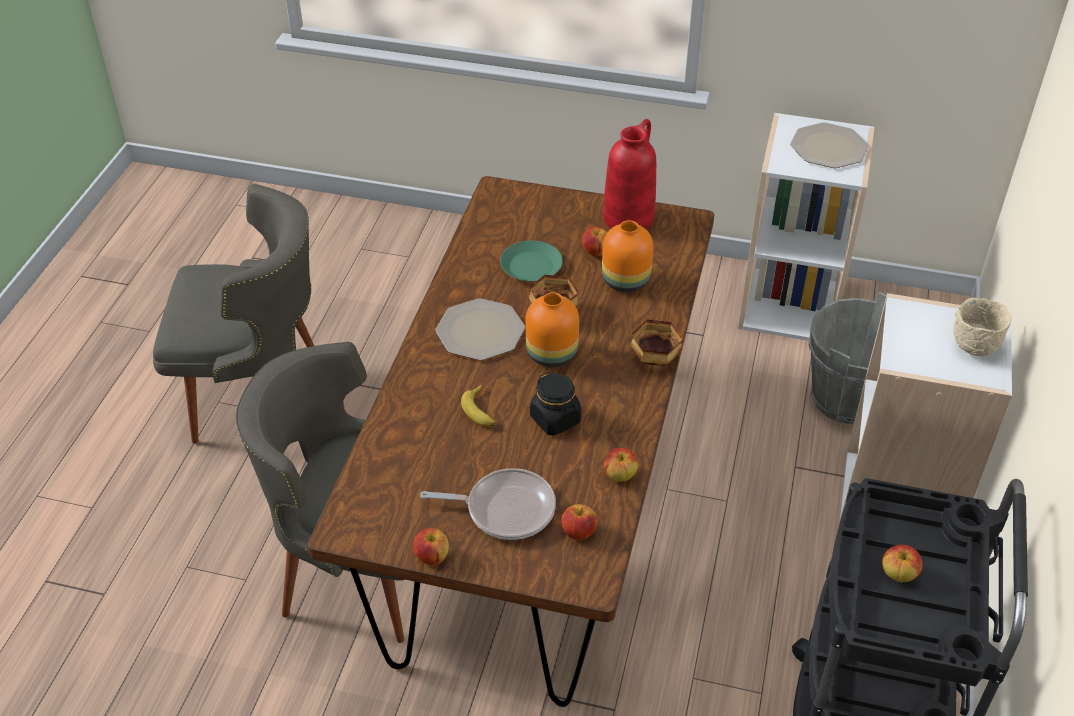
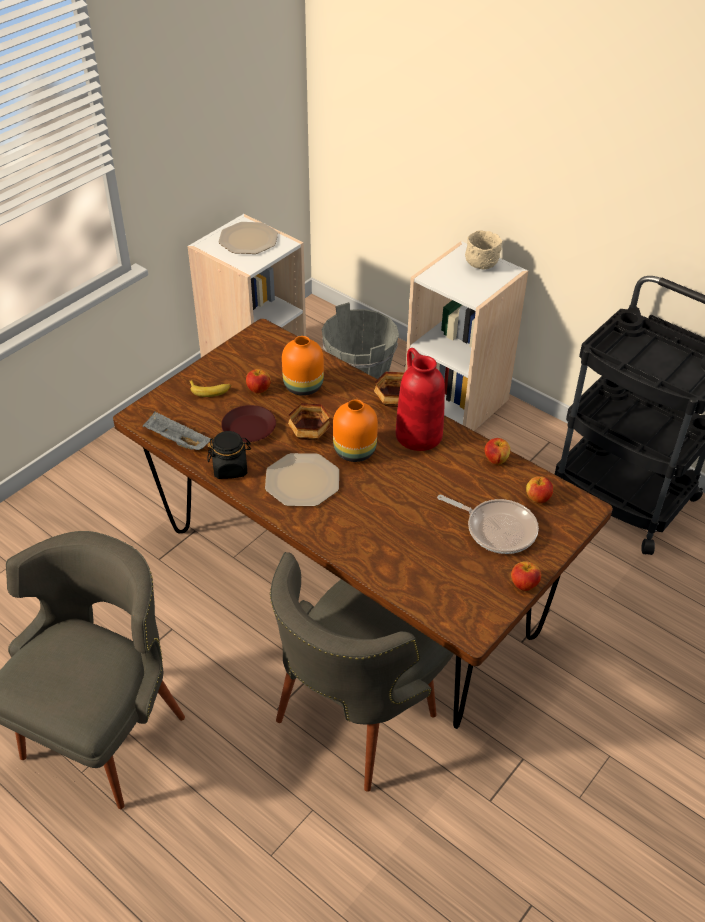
camera: 65 degrees left, 0 degrees up
frying pan [420,468,556,540] -> frying pan turned 90 degrees clockwise [437,494,539,554]
banana [461,385,496,427] -> banana moved to [189,380,231,397]
green plate [500,241,563,282] -> brown plate [221,405,276,442]
black jar [530,372,581,436] -> black jar moved to [207,431,251,479]
red vase [603,119,656,230] -> red vase moved to [396,348,445,451]
apple [882,545,923,582] -> none
none -> grey tray [143,412,211,450]

